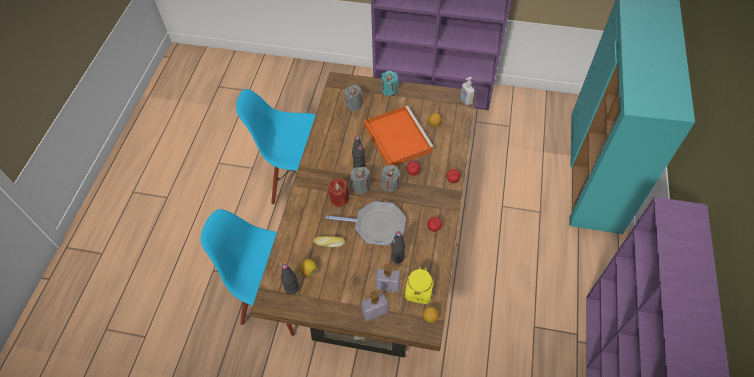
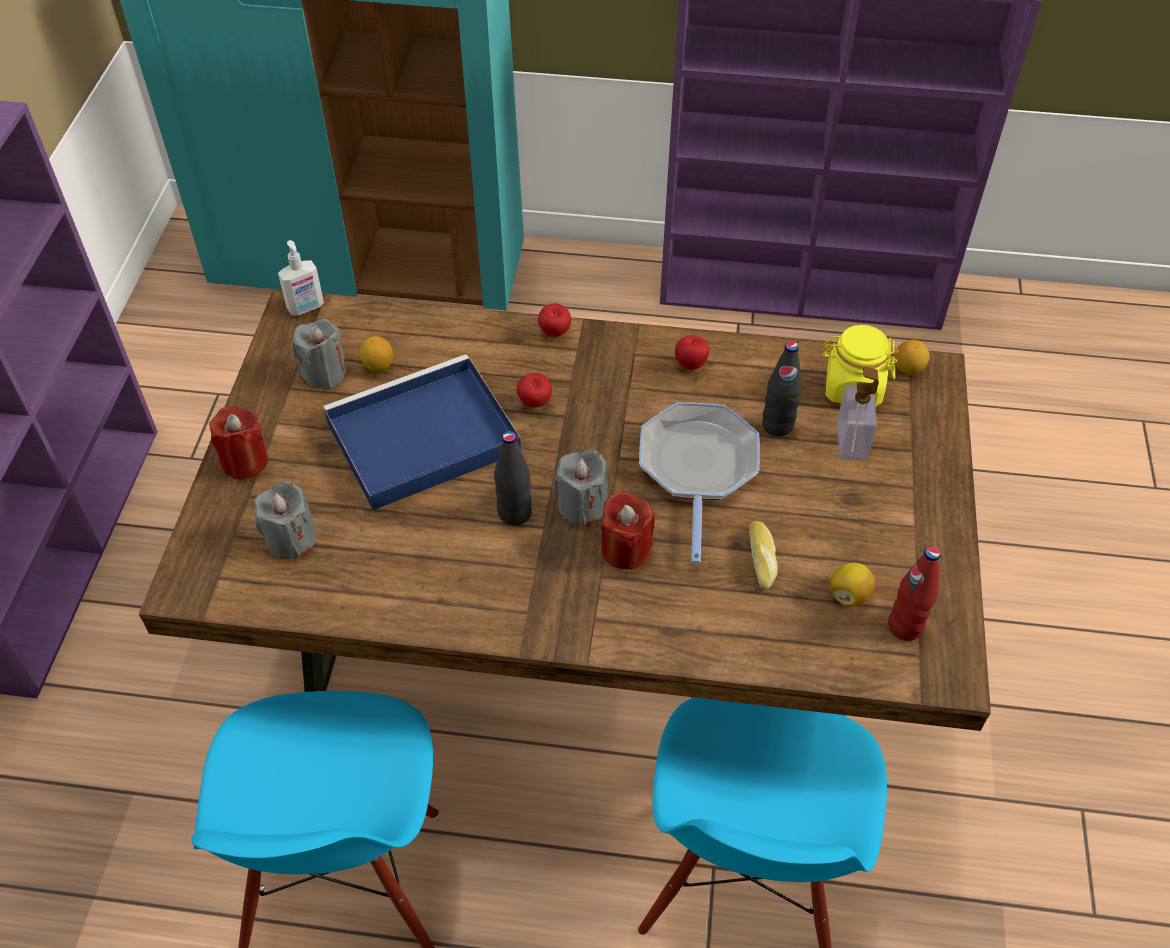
camera: 95 degrees left, 5 degrees down
black bottle [281,264,299,295] -> red bottle [888,547,940,641]
soap dispenser [361,291,388,321] -> none
orange tray [364,106,434,166] -> blue tray [323,354,521,510]
turquoise candle [381,70,399,96] -> red candle [209,406,268,479]
grey candle [381,165,401,192] -> grey candle moved to [292,319,346,389]

